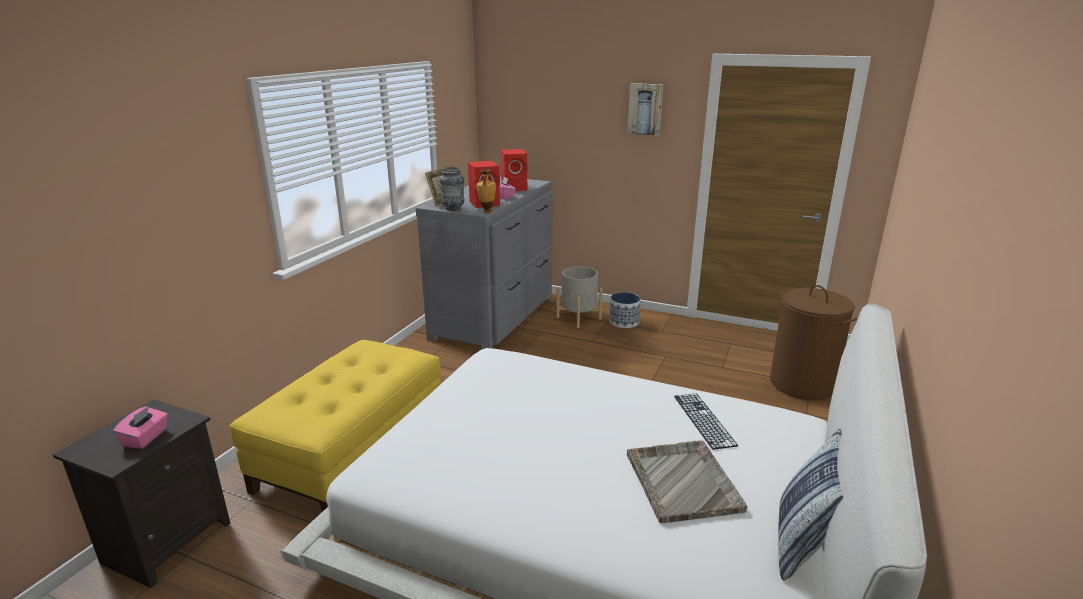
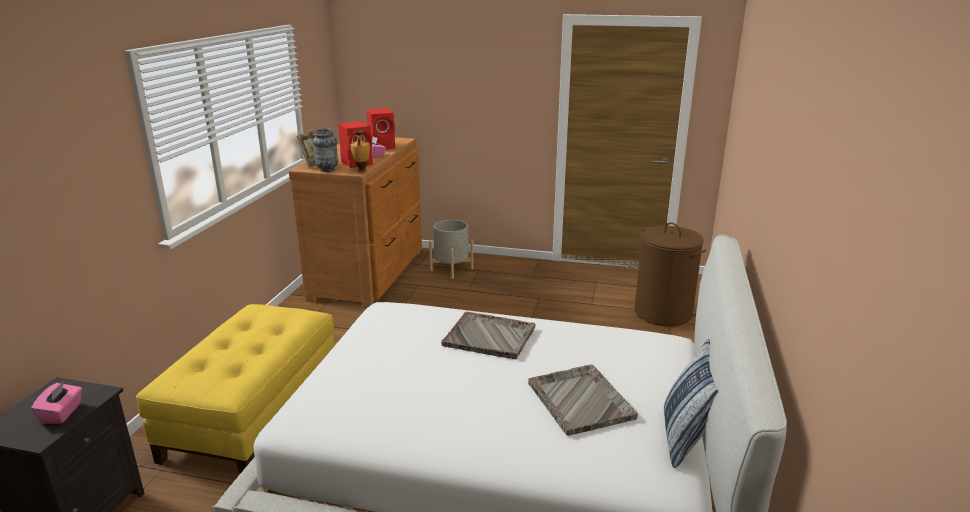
camera: 10 degrees left, 0 degrees up
grey dresser [416,176,553,350] -> brown dresser [289,137,422,309]
planter [610,292,641,328] -> none
picture [628,83,663,136] -> none
keyboard [674,393,738,450] -> none
none -> grey tray [441,312,536,359]

